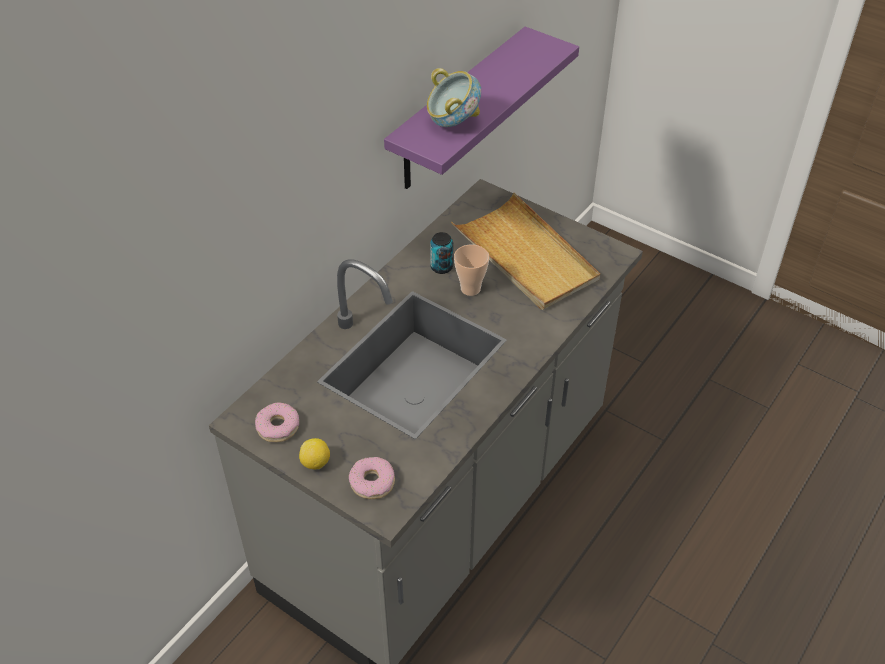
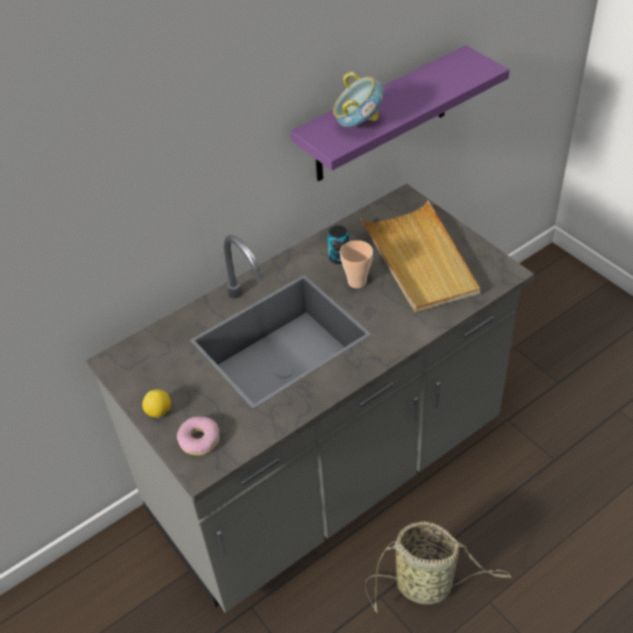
camera: 20 degrees right, 0 degrees up
donut [255,402,299,442] -> none
none -> basket [365,521,512,613]

